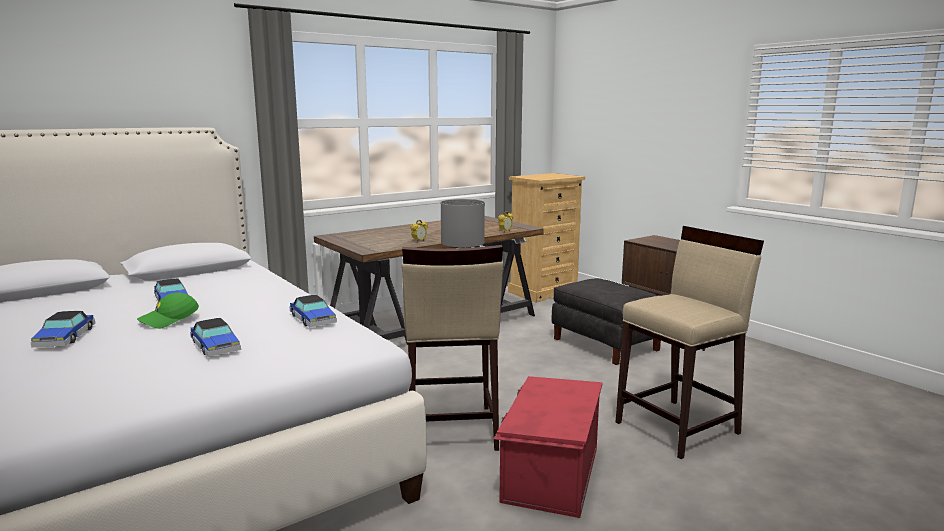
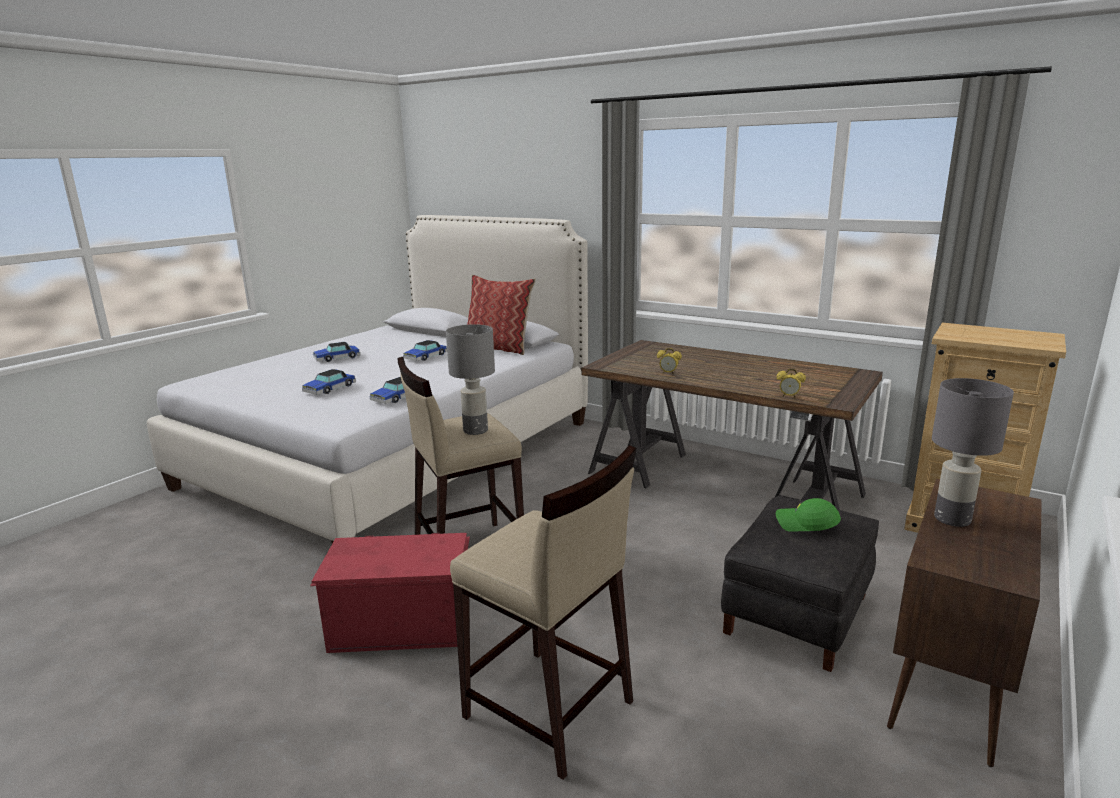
camera: 70 degrees right, 5 degrees up
green cap [137,292,199,329] -> green cap moved to [776,498,841,532]
none -> pillow [467,275,536,355]
none -> grey table lamp [932,378,1014,527]

